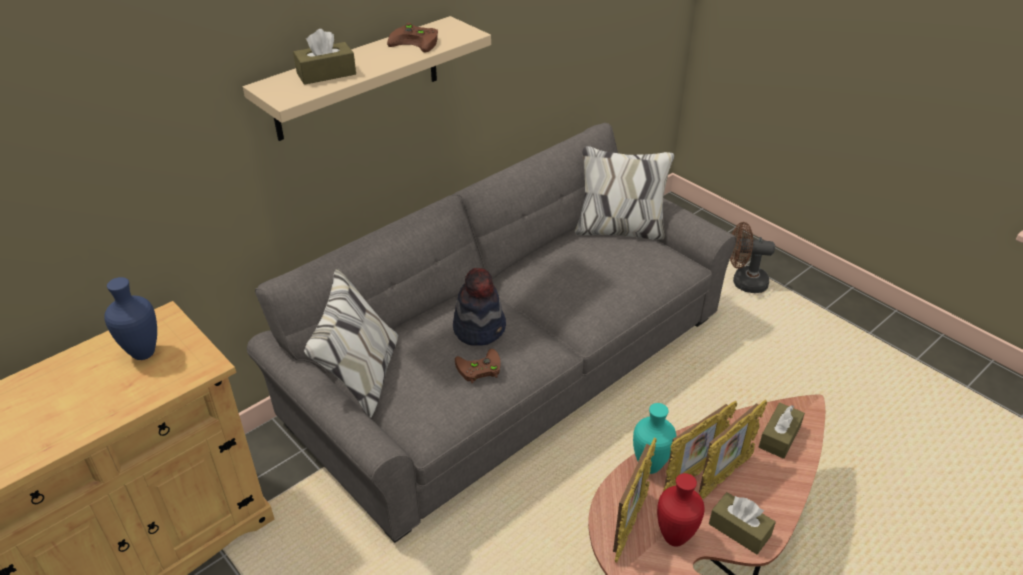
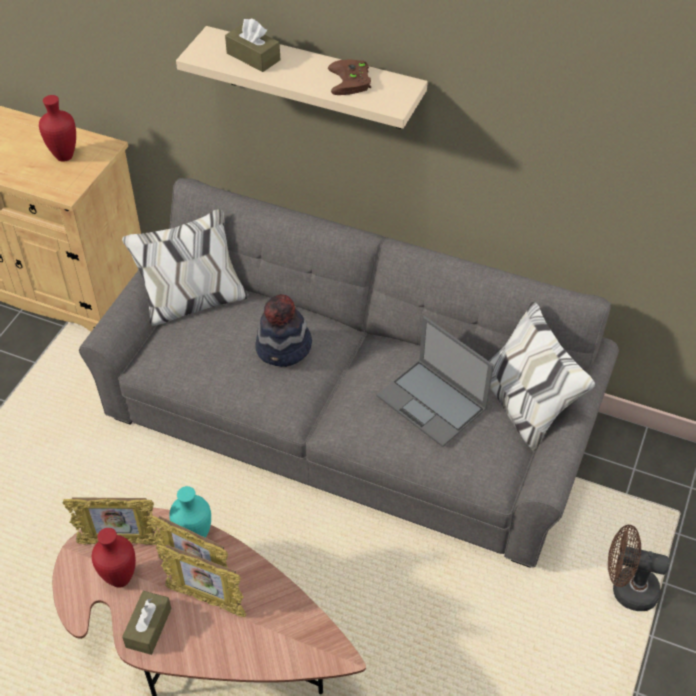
camera: 65 degrees right, 10 degrees up
blue vase [104,277,157,360] -> red vase [39,95,76,162]
brown game controller [455,349,501,383] -> none
brown fan [730,222,775,293] -> brown fan turned 60 degrees counterclockwise [608,525,670,611]
brown tissue box [759,403,805,459] -> none
none -> laptop [377,316,494,447]

